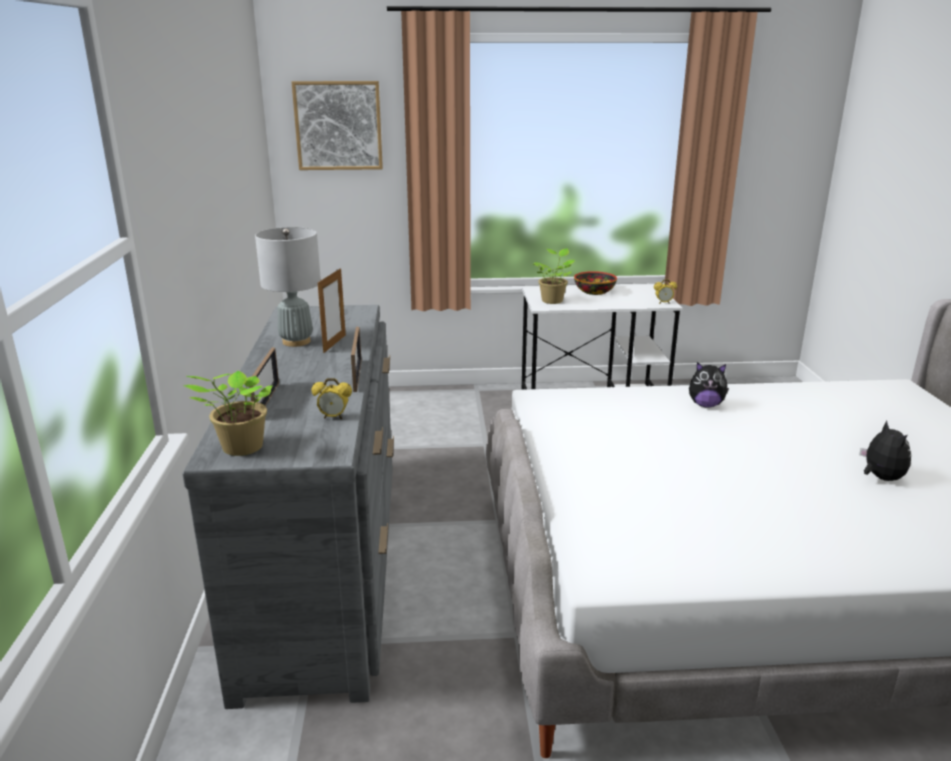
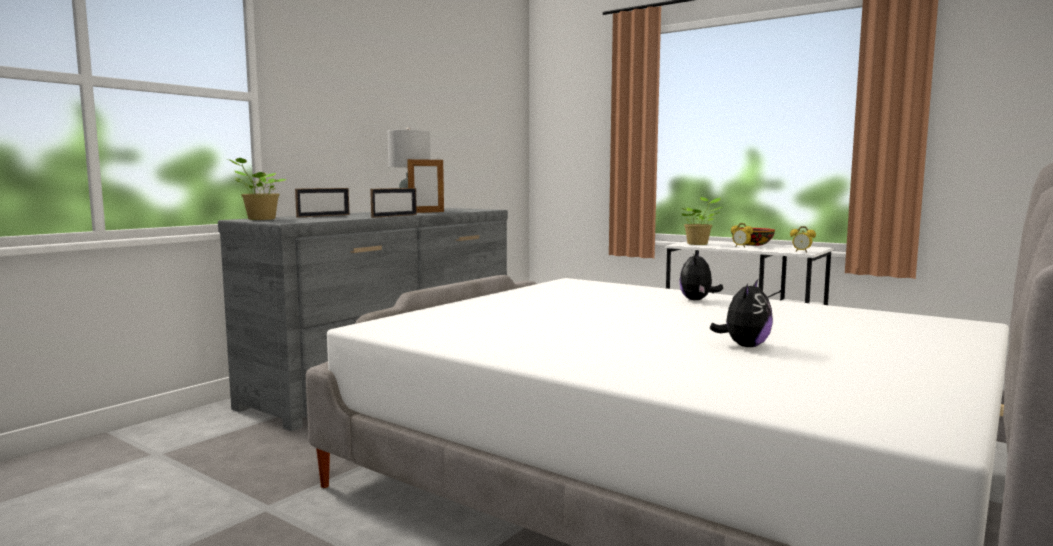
camera: 40 degrees right, 15 degrees down
picture [292,81,383,170] -> none
alarm clock [311,378,352,419] -> alarm clock moved to [731,223,753,248]
plush toy [689,362,729,408] -> plush toy turned 60 degrees clockwise [679,251,723,300]

